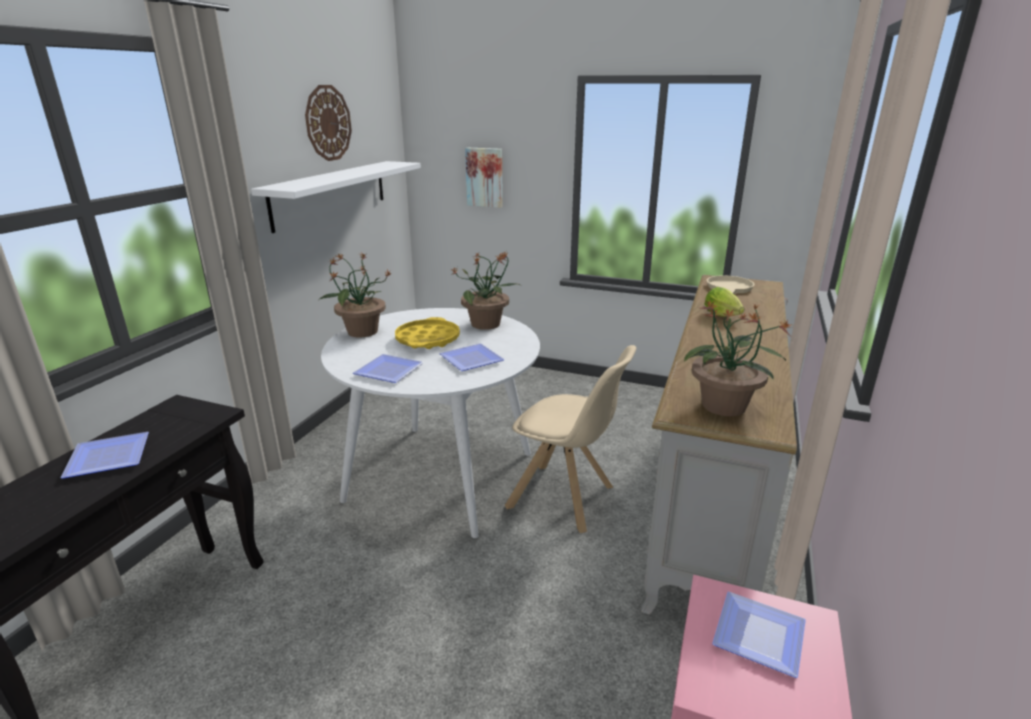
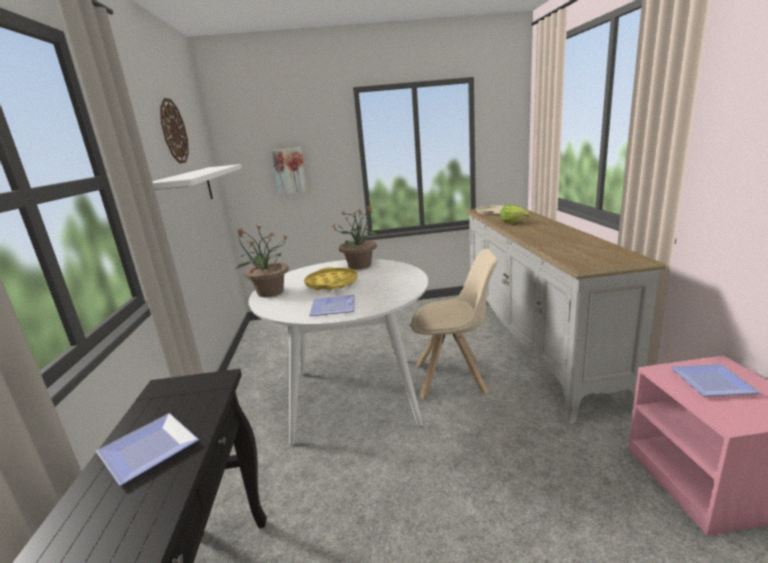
camera: 25 degrees left, 5 degrees down
plate [439,344,505,371] -> none
potted plant [684,300,791,416] -> none

